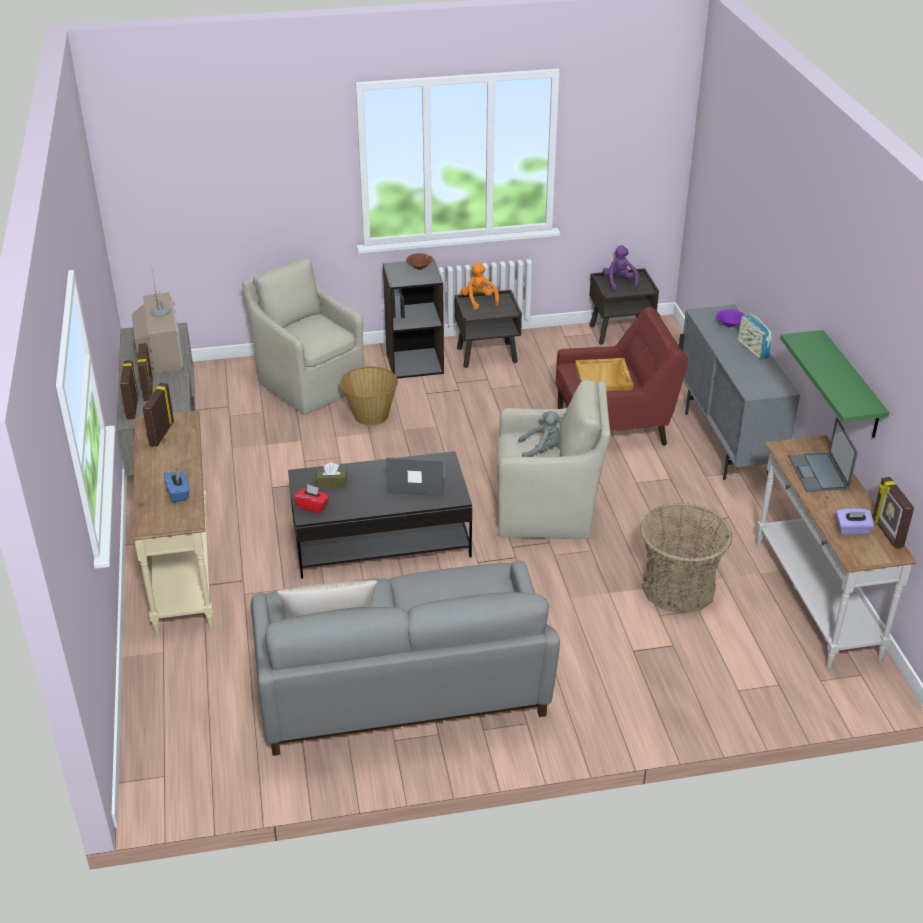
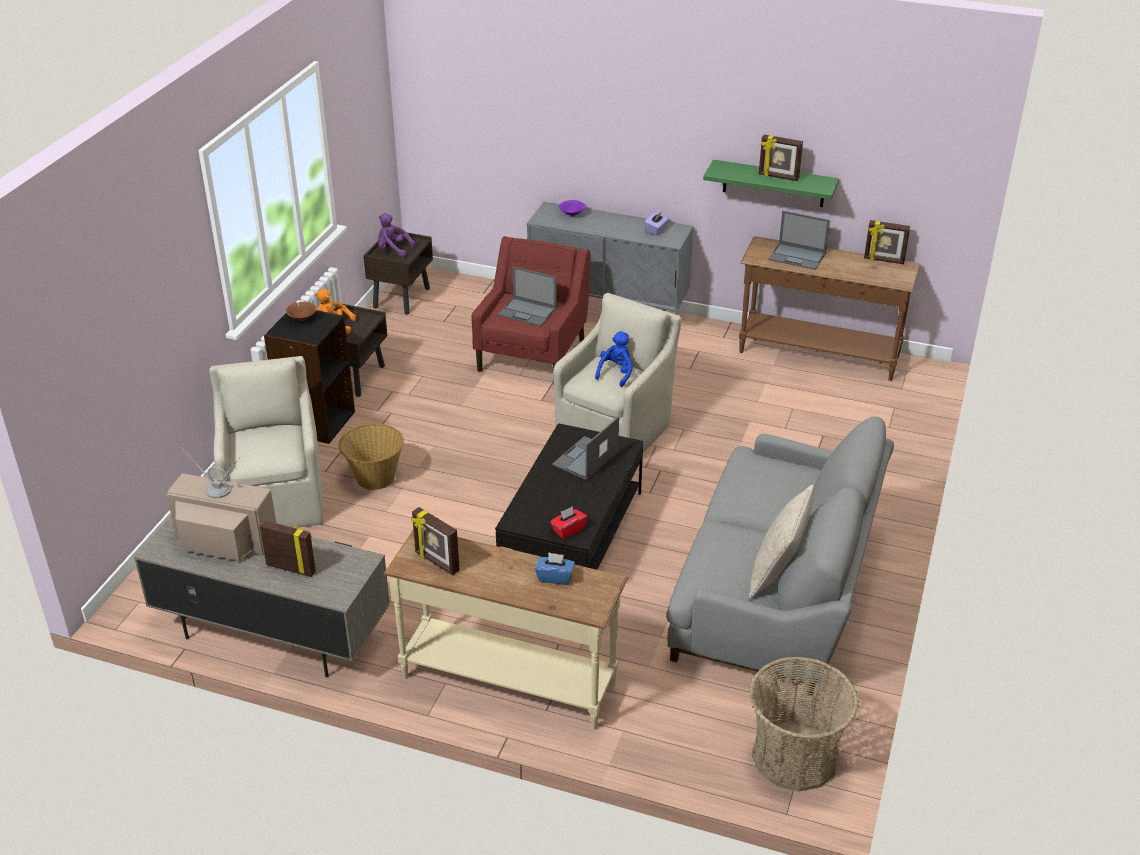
camera: 60 degrees left, 0 degrees up
picture frame [120,360,138,420] -> picture frame moved to [759,135,803,181]
beige armchair [242,257,364,415] -> beige armchair turned 90 degrees clockwise [209,356,323,528]
brown tissue box [317,462,347,488] -> none
grey plush toy [519,411,562,457] -> blue plush toy [595,331,633,387]
beige tray [575,358,633,391] -> laptop [498,267,557,326]
basket [640,503,733,614] -> basket moved to [749,656,859,791]
radio [737,312,773,360] -> none
white console table [757,435,916,668] -> brown console table [739,236,921,381]
purple tissue box [836,508,874,535] -> purple tissue box moved to [644,211,669,236]

